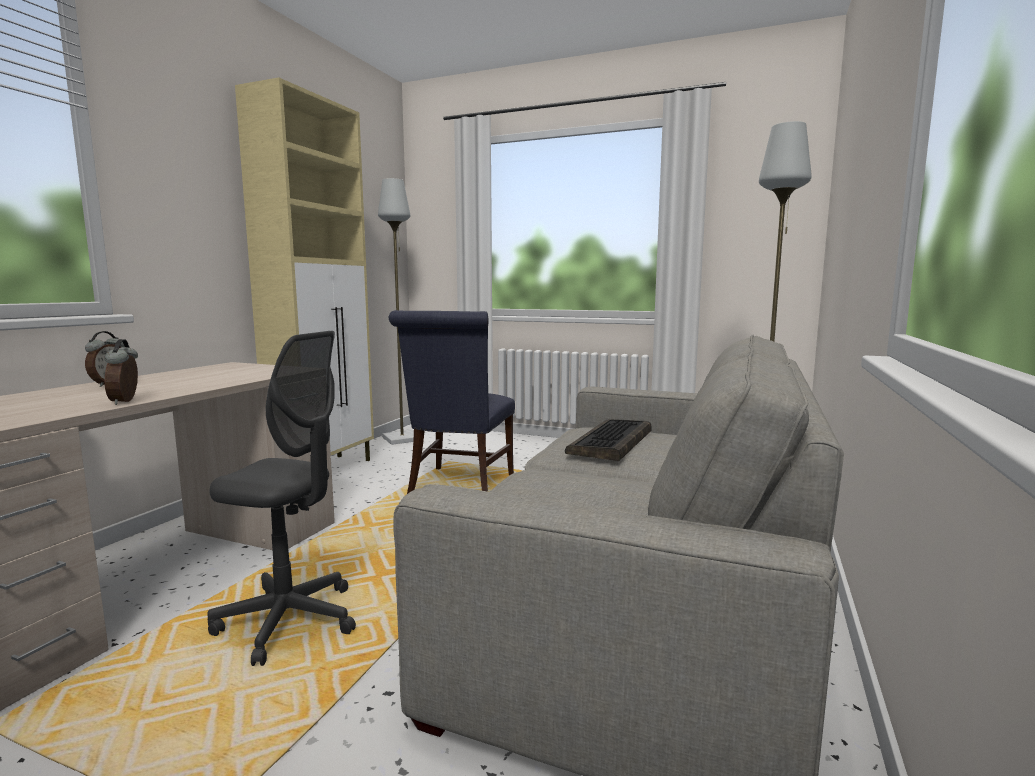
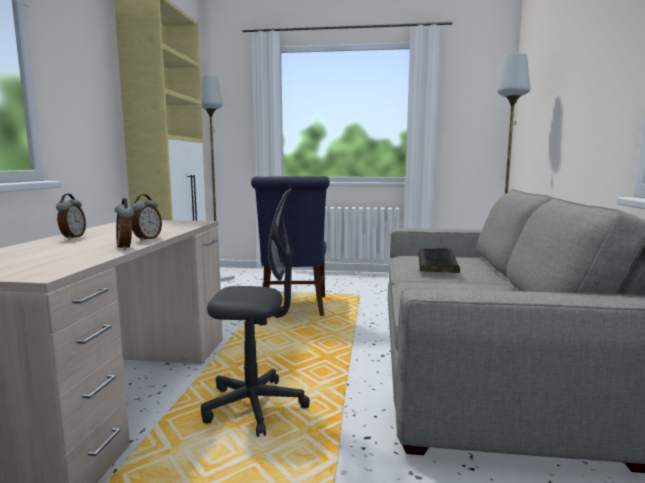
camera: 15 degrees left, 0 degrees up
none -> alarm clock [131,194,162,241]

